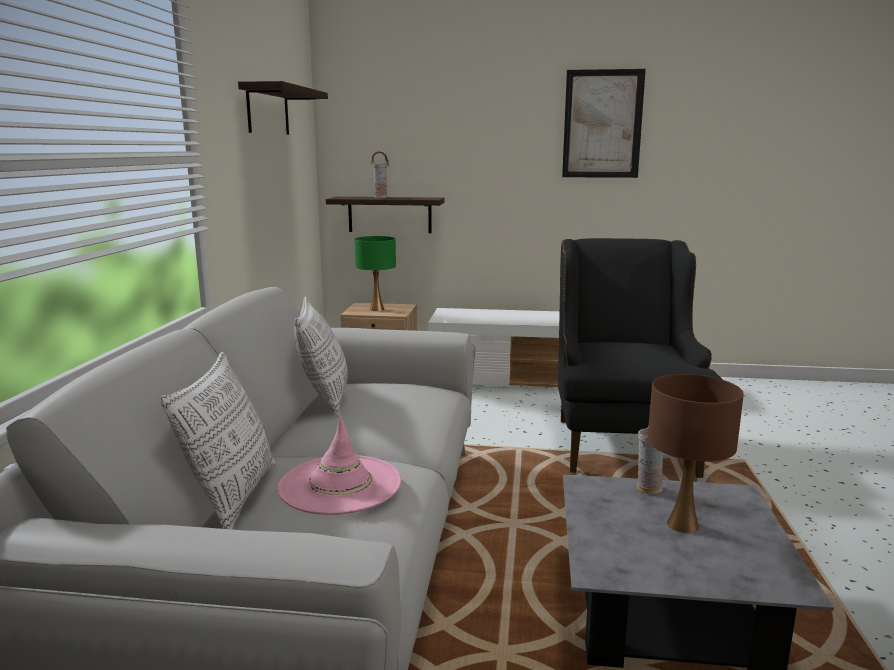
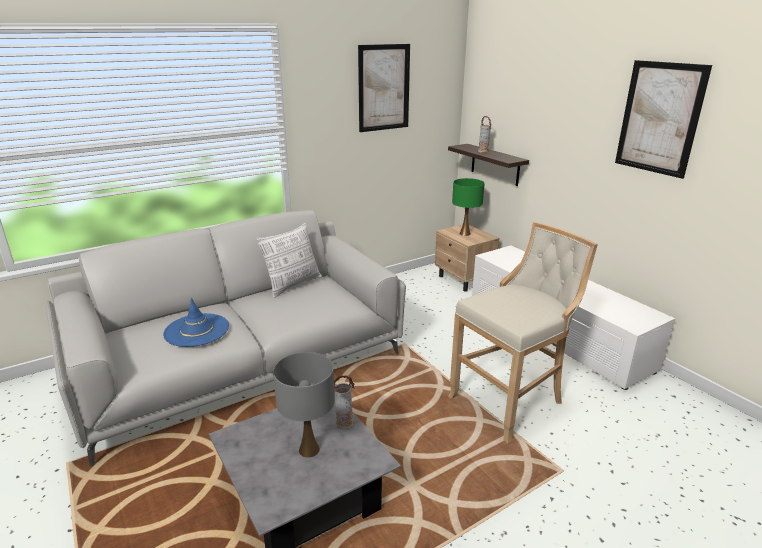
camera: 50 degrees right, 10 degrees up
pillow [160,352,276,530] -> none
shelf [238,81,328,135] -> picture [358,44,410,132]
pink hat [277,416,401,515] -> blue hat [163,298,229,347]
black armchair [558,238,723,478] -> beige stool [448,222,598,443]
brown table lamp [648,374,744,533] -> grey table lamp [273,352,335,458]

